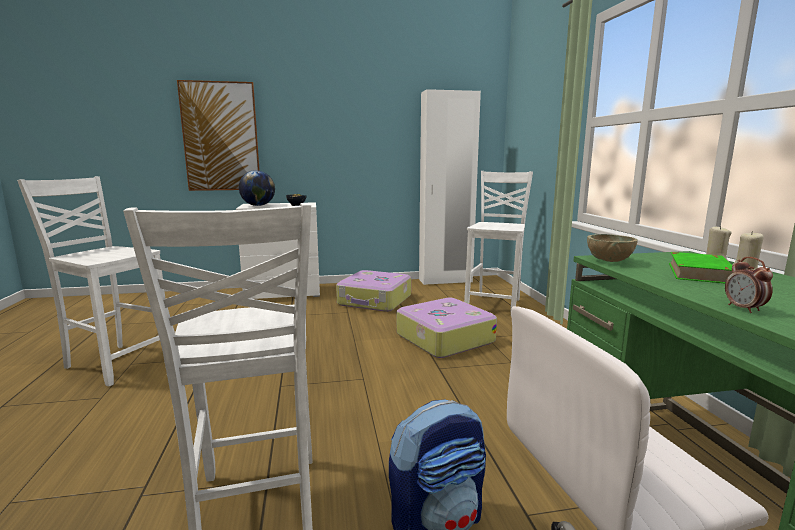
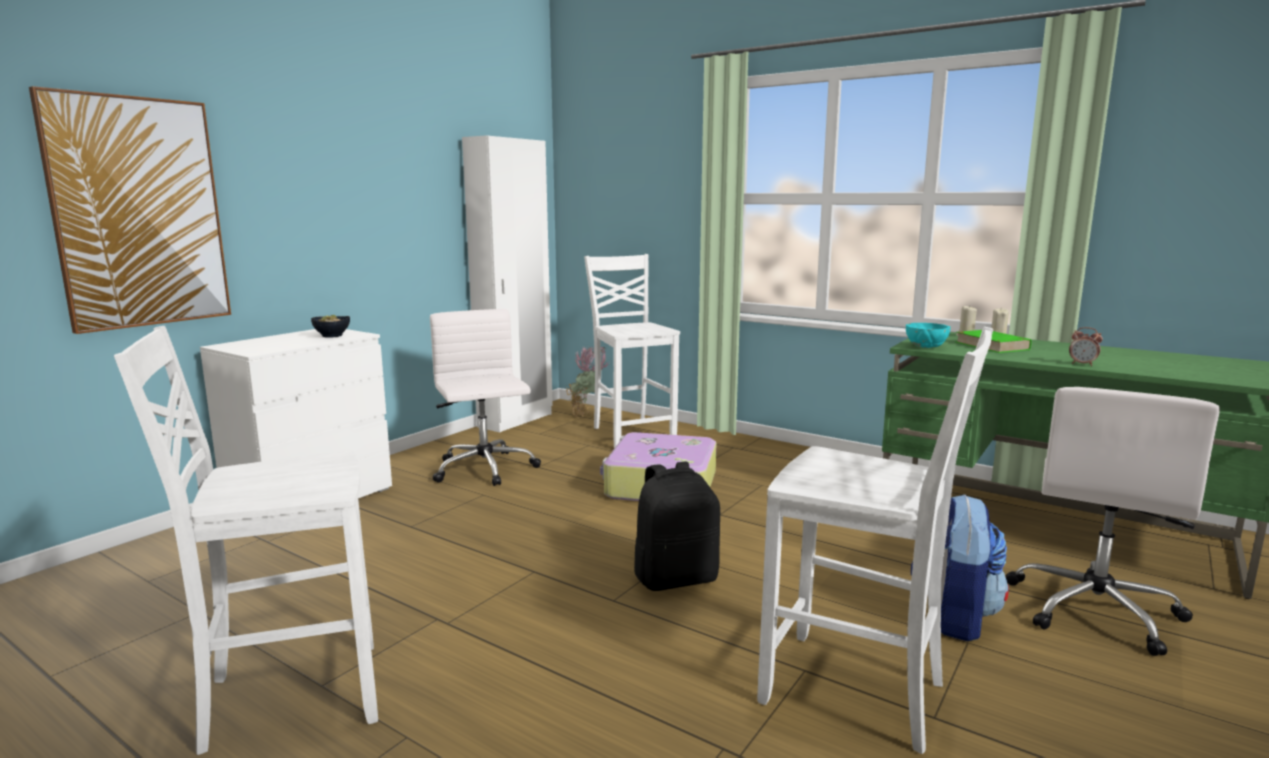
camera: 45 degrees left, 0 degrees up
globe [239,170,275,206] -> none
suitcase [336,270,411,312] -> white office chair [430,309,541,486]
beige bowl [587,234,638,262] -> turquoise bowl [906,323,951,348]
none -> potted plant [566,347,609,417]
none -> black backpack [634,461,720,591]

